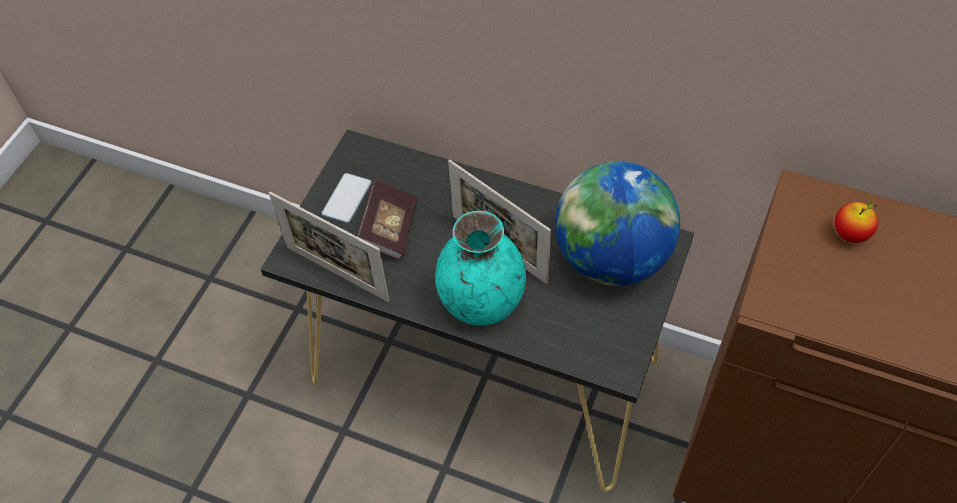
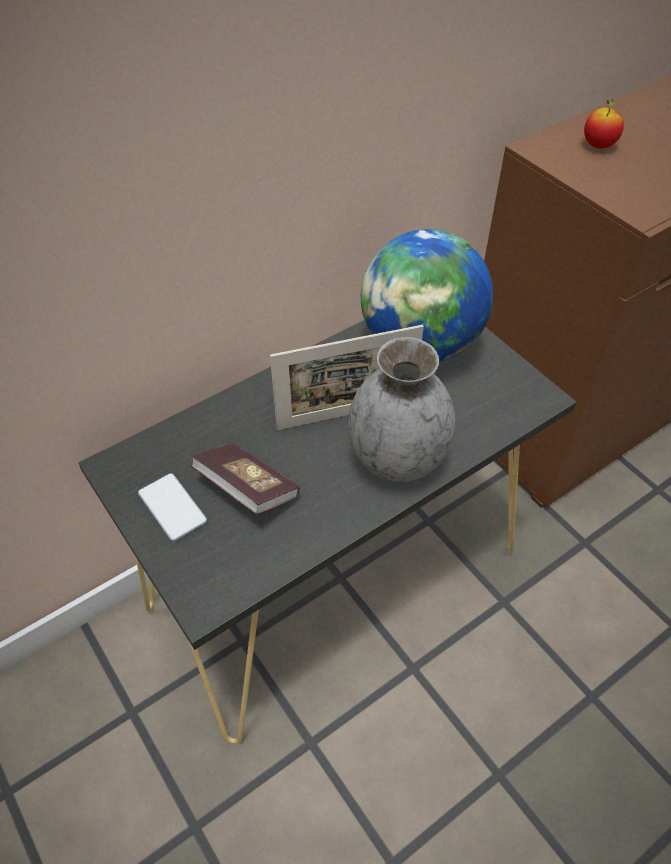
camera: 60 degrees left, 5 degrees down
picture frame [269,192,389,302] -> none
turquoise vase [435,211,526,326] -> grey vase [348,337,455,482]

